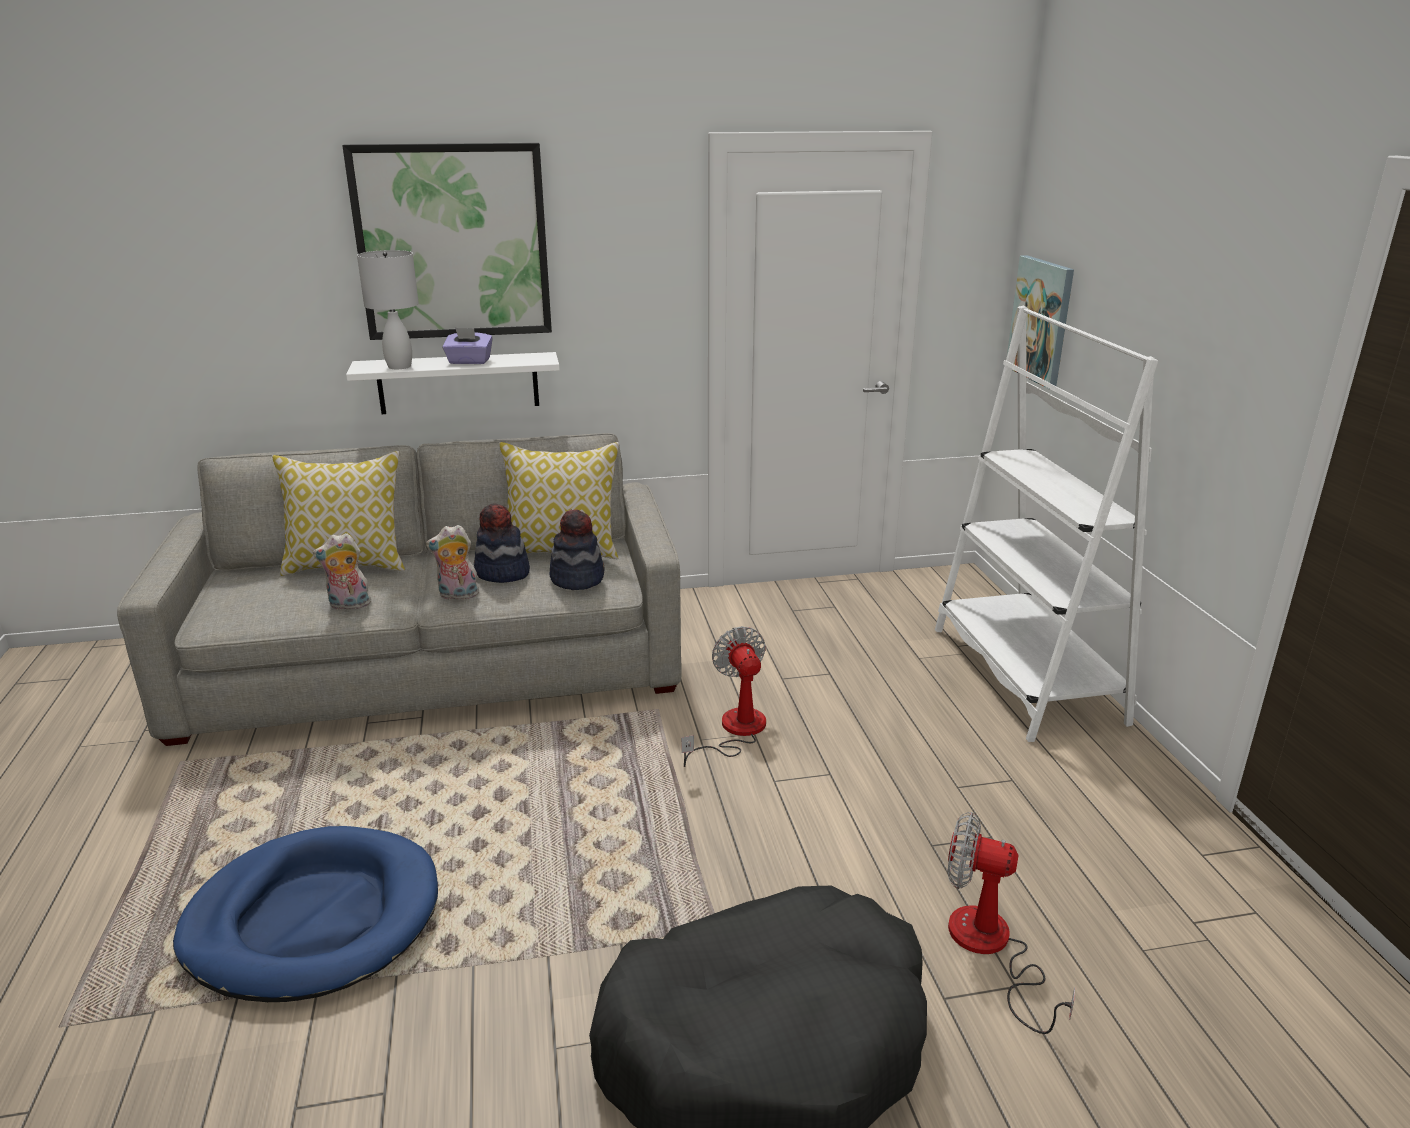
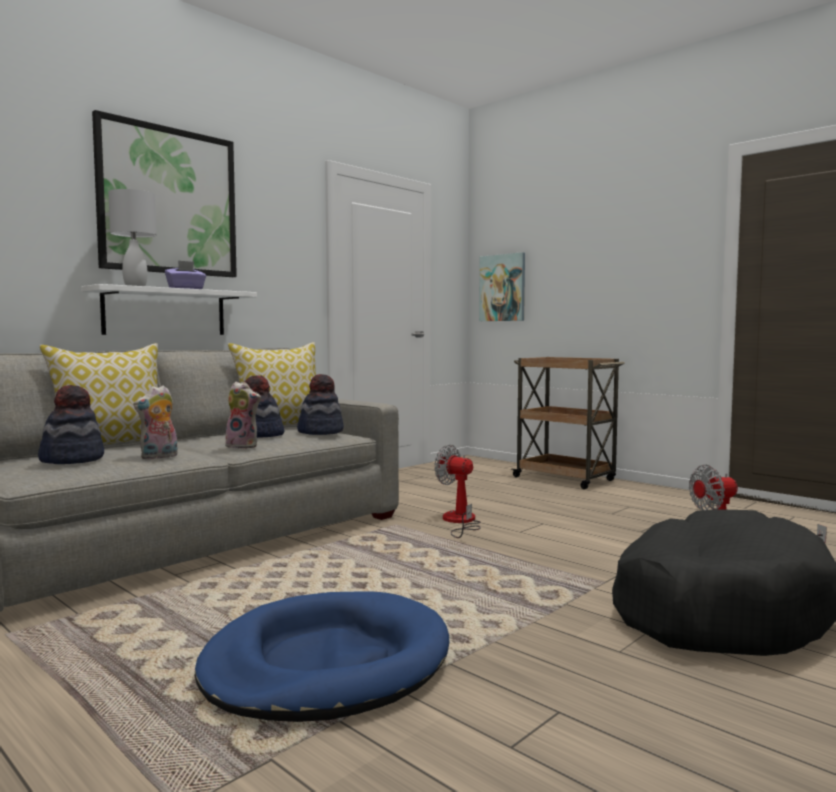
camera: 35 degrees left, 20 degrees down
plush toy [426,525,479,600] -> plush toy turned 120 degrees counterclockwise [225,382,261,449]
white bookcase [935,306,1158,742] -> brown cart [512,357,625,489]
none -> hat [38,385,104,464]

